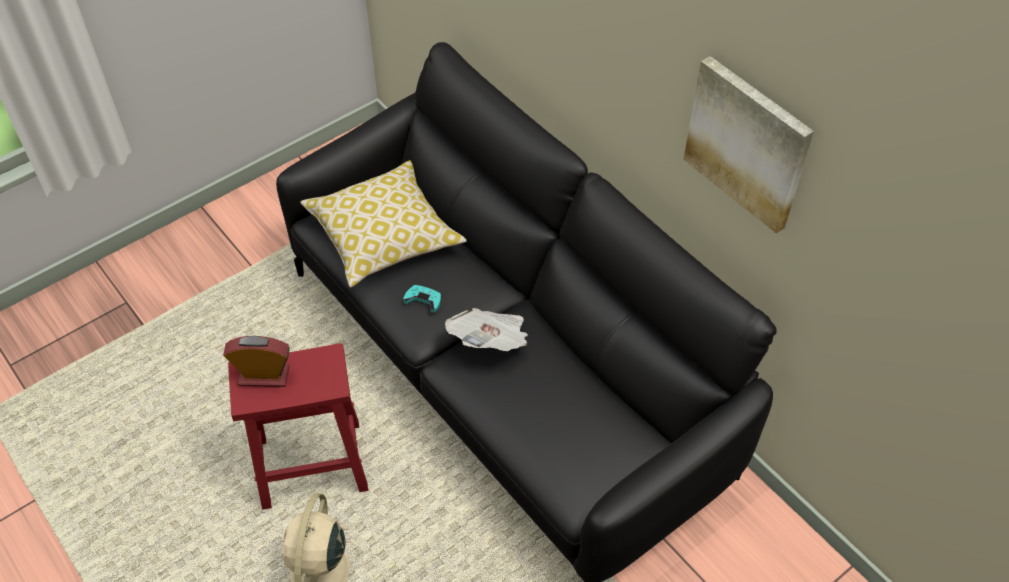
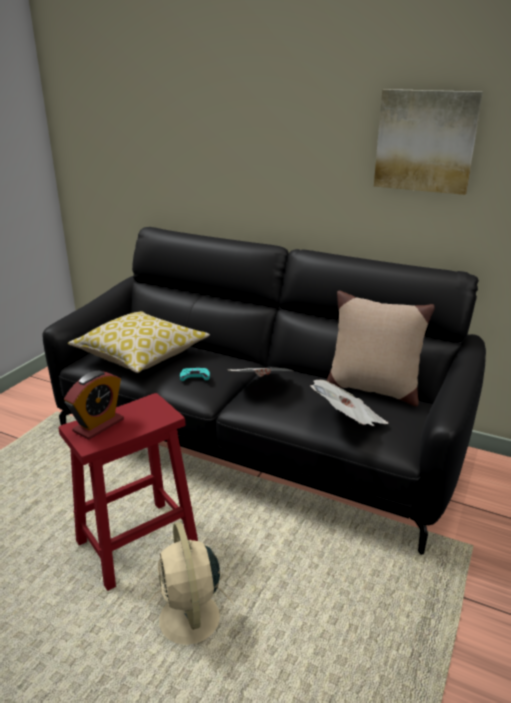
camera: 25 degrees left, 25 degrees down
alarm clock [223,336,290,387] -> alarm clock turned 150 degrees clockwise [64,370,124,440]
none -> newspaper [310,380,388,426]
none -> beige pillow [326,291,435,407]

